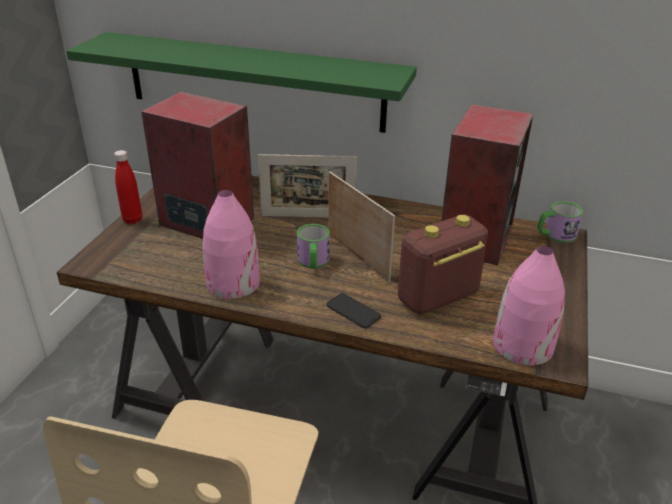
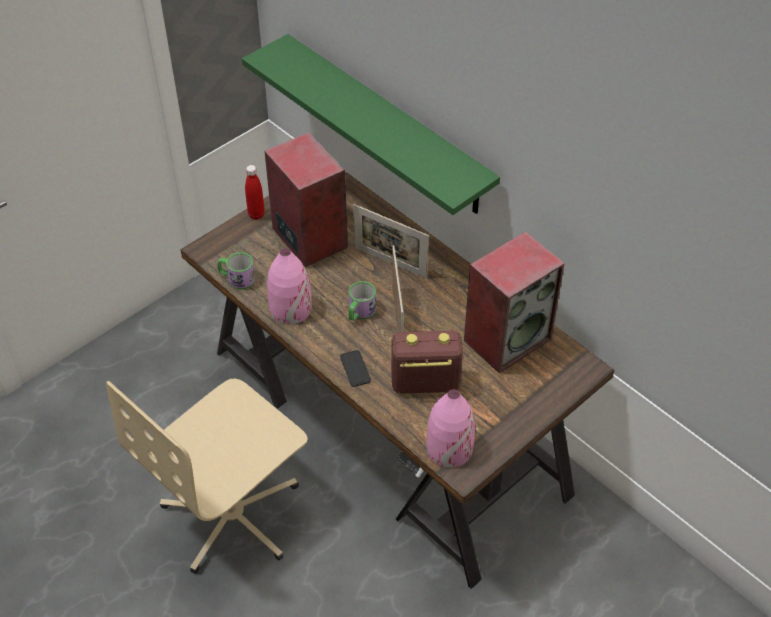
camera: 30 degrees right, 15 degrees up
mug [537,202,583,243] -> mug moved to [217,252,255,290]

